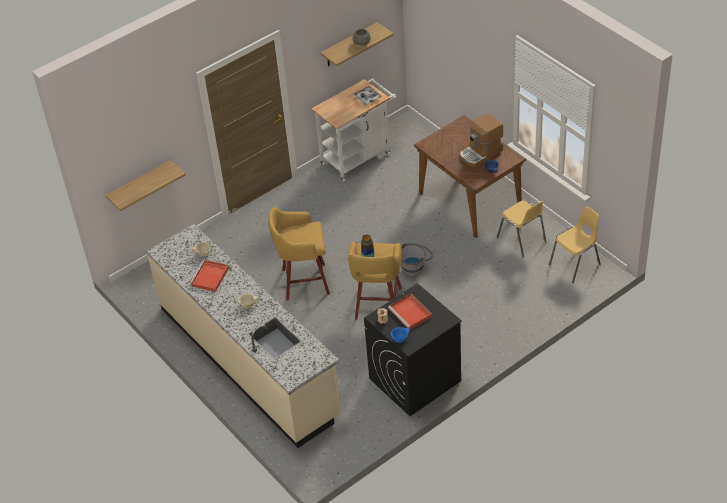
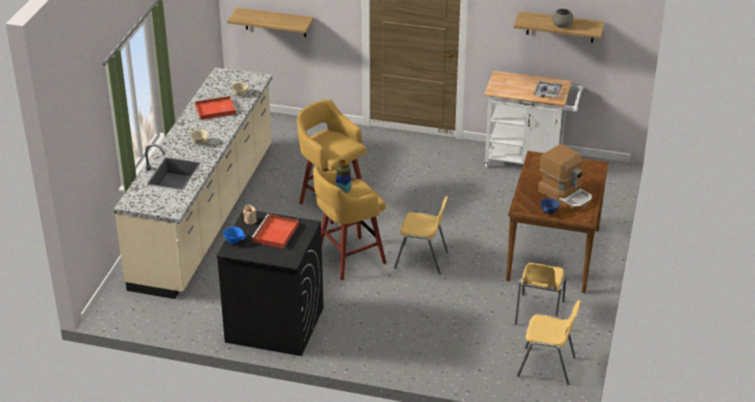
camera: 50 degrees right, 10 degrees down
grey bucket [401,243,433,277] -> yellow chair [394,196,448,275]
coffee machine [460,113,503,167] -> coffee machine turned 150 degrees counterclockwise [538,144,592,211]

